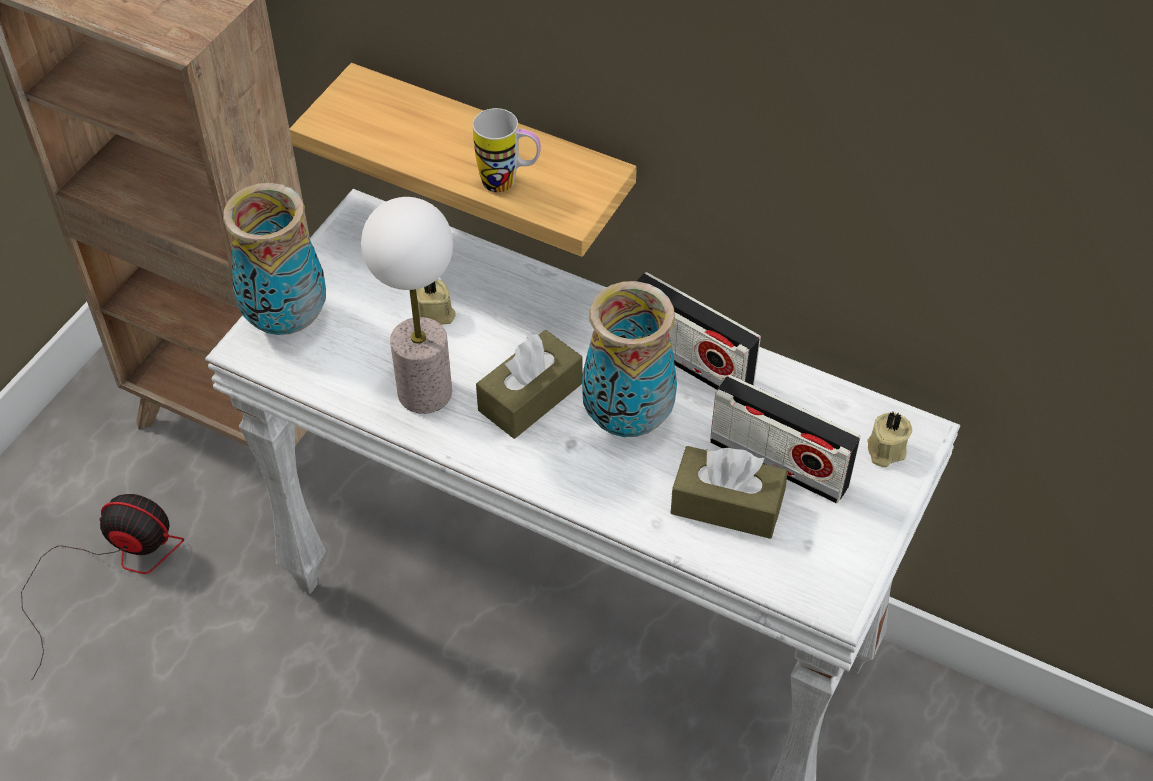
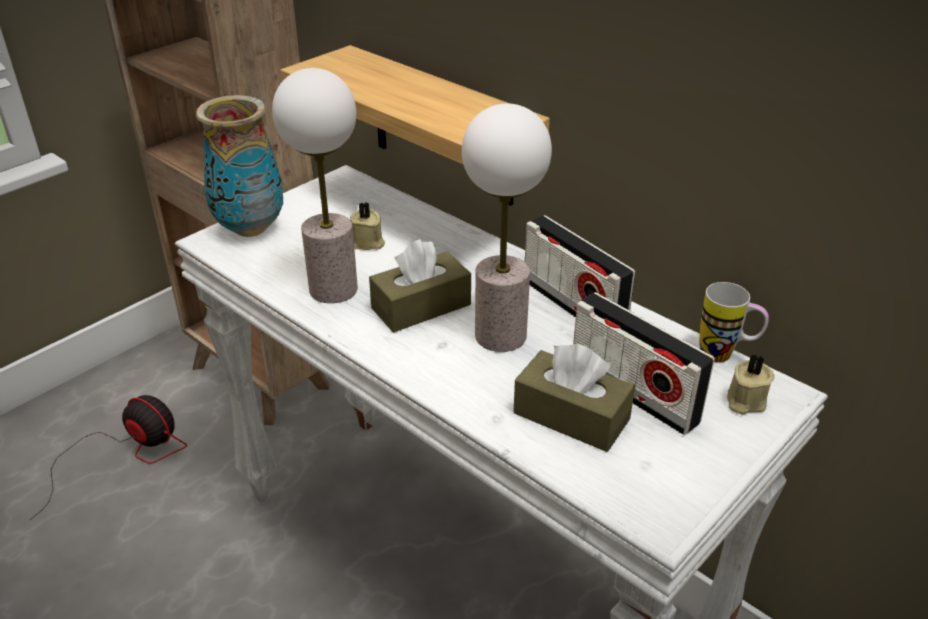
camera: 15 degrees right, 15 degrees down
mug [473,108,541,192] -> mug moved to [700,282,769,363]
vase [582,281,677,437] -> table lamp [462,103,552,352]

